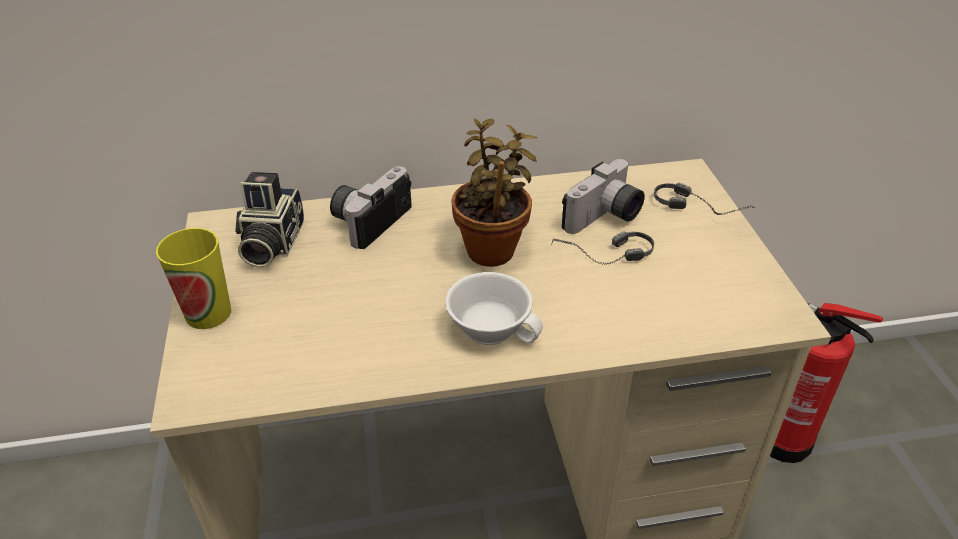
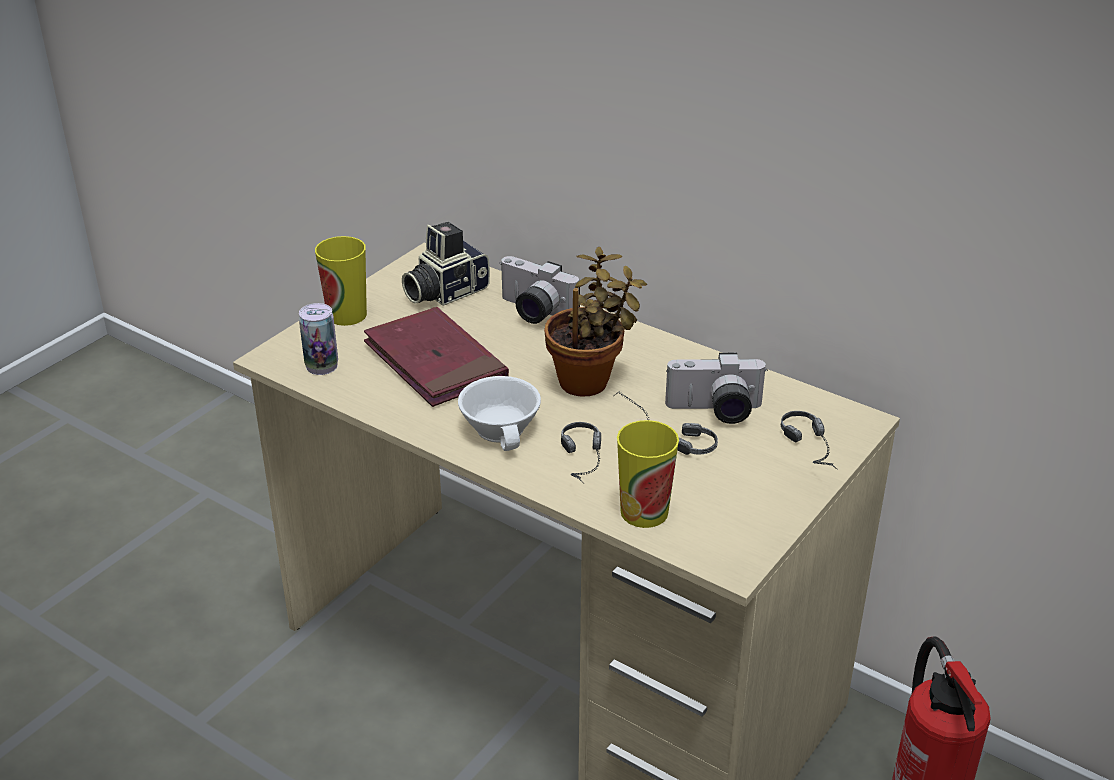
camera: 45 degrees right, 5 degrees down
camera [330,166,412,249] -> camera turned 135 degrees counterclockwise [499,256,580,324]
none -> can [299,303,338,375]
none -> red book [364,307,509,407]
none -> headphones [561,422,601,484]
none -> cup [617,420,679,528]

